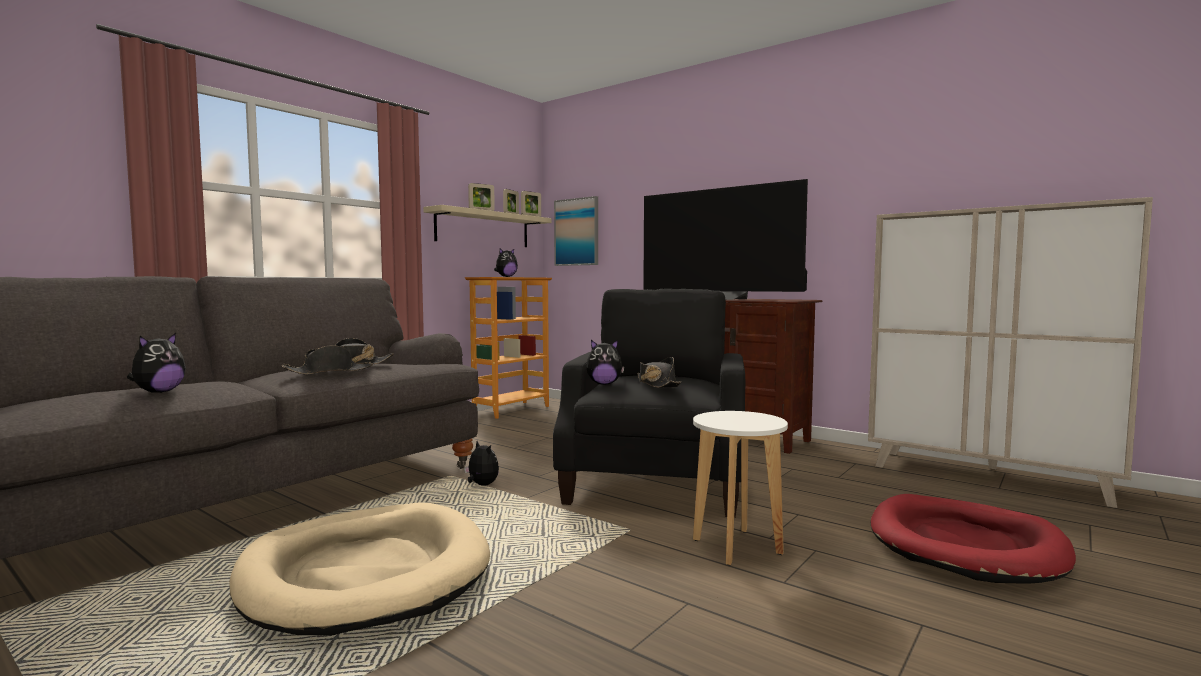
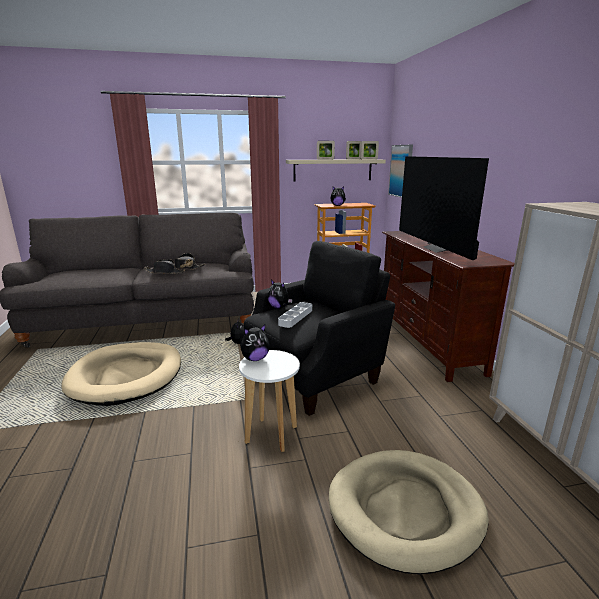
camera: 40 degrees right, 15 degrees up
plush toy [127,333,186,393] -> plush toy moved to [241,325,270,361]
black hat [637,357,681,388] -> grey tray [278,302,312,328]
red dog bed [871,494,1076,584] -> beige dog bed [329,450,489,574]

